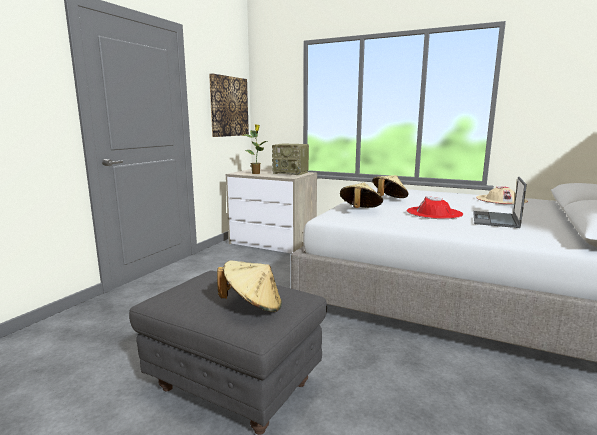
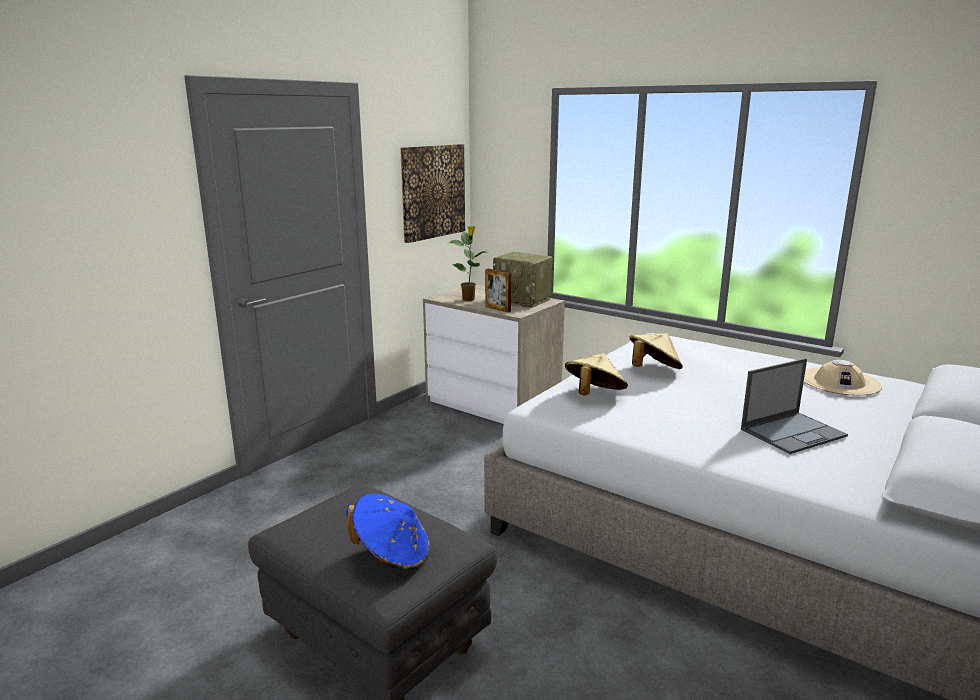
camera: 10 degrees right, 5 degrees up
beige hat [217,260,282,312] -> blue hat [346,494,430,570]
red hat [407,196,463,219] -> none
laptop [473,177,527,228] -> laptop turned 150 degrees counterclockwise [741,358,848,454]
none -> picture frame [485,269,511,312]

